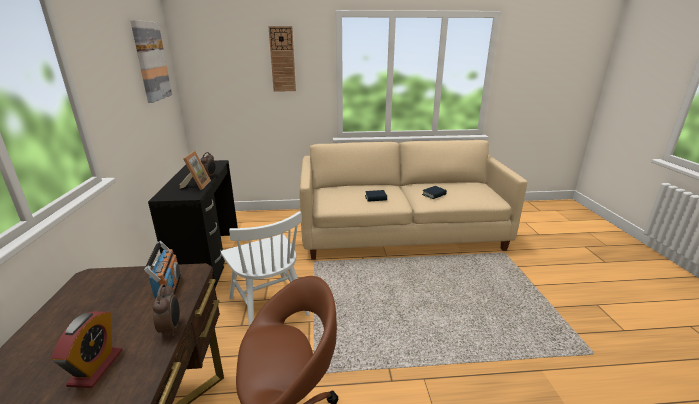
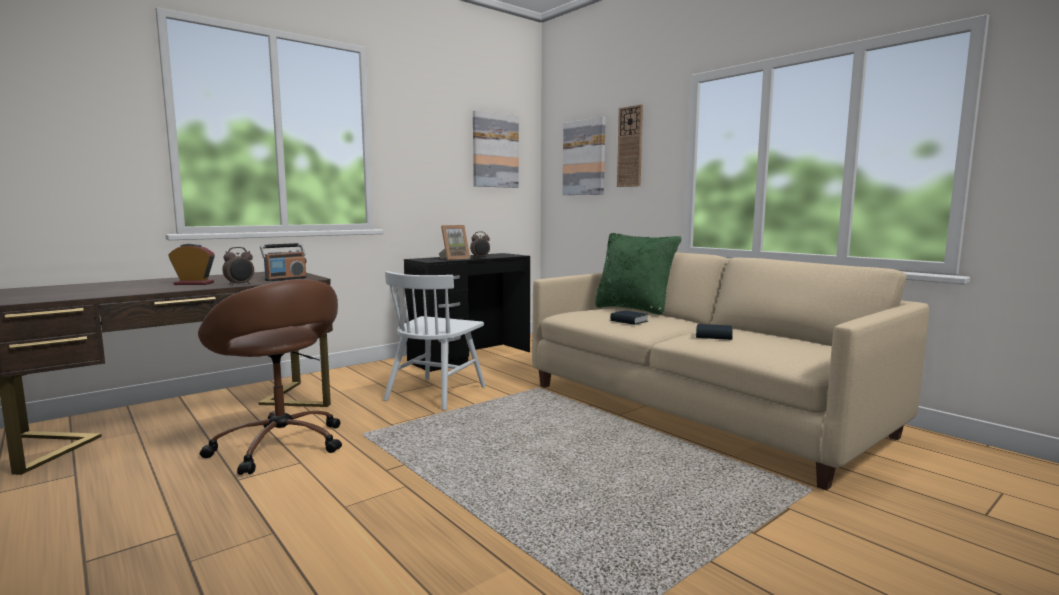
camera: 55 degrees right, 15 degrees down
alarm clock [51,311,122,388] -> alarm clock turned 150 degrees counterclockwise [168,243,215,285]
none -> picture [563,117,606,195]
none -> green pillow [595,233,682,315]

